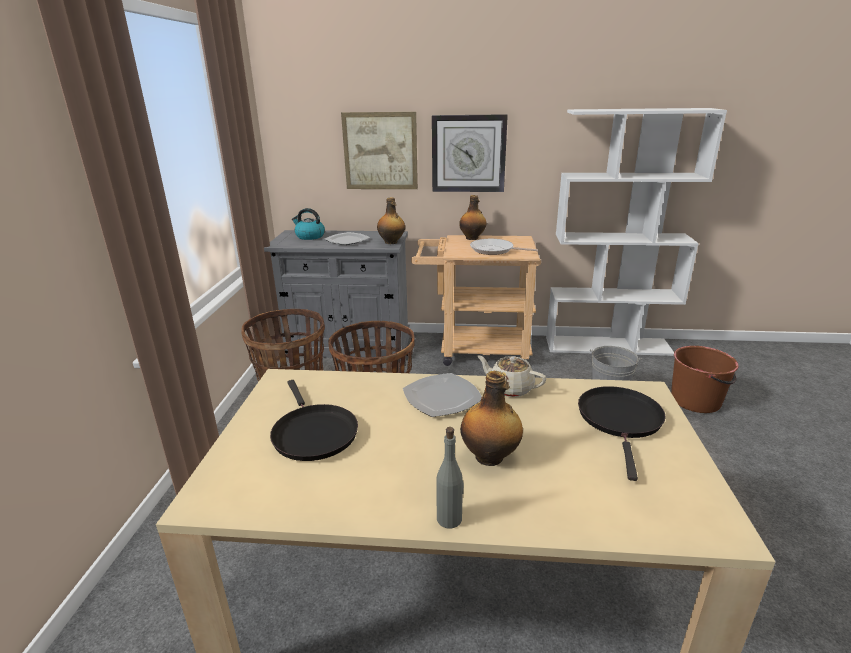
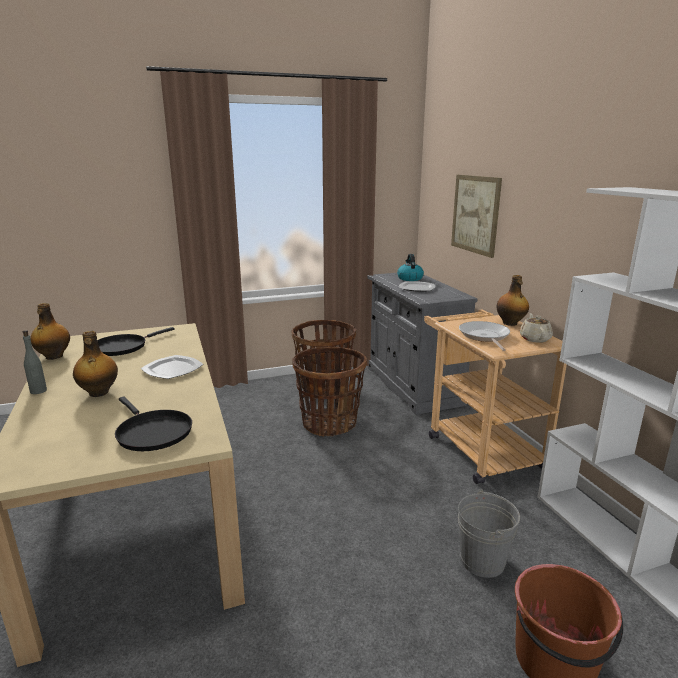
camera: 65 degrees right, 5 degrees down
bottle [377,197,405,244] -> bottle moved to [30,303,70,360]
wall clock [432,114,508,192] -> none
beige teapot [477,355,546,397] -> beige teapot moved to [520,313,553,343]
black frying pan [578,386,666,481] -> black frying pan turned 60 degrees clockwise [115,396,192,451]

